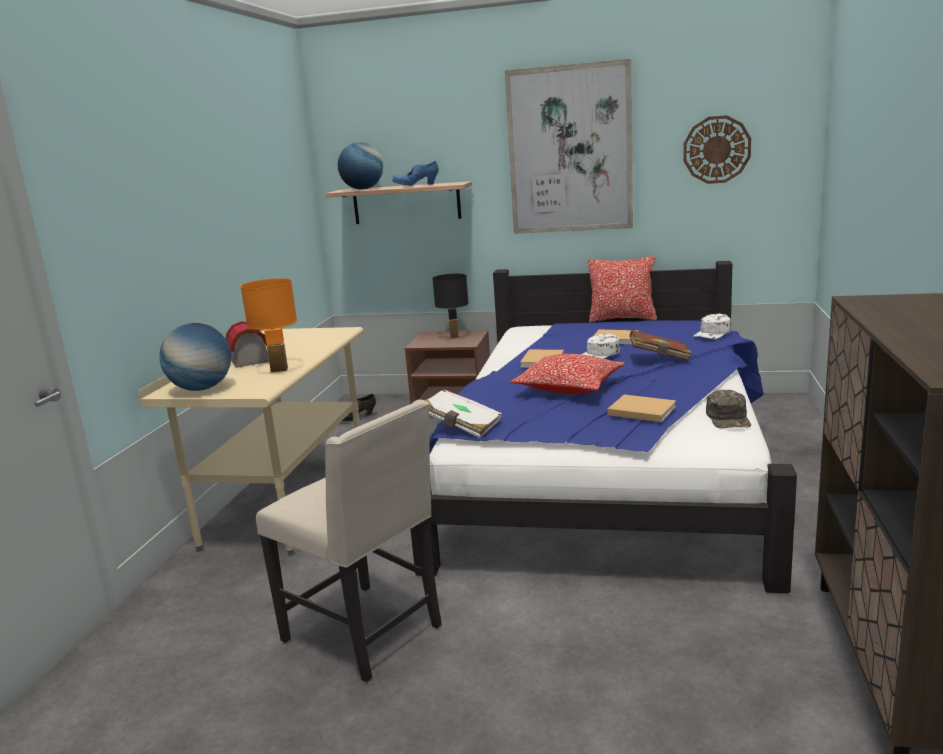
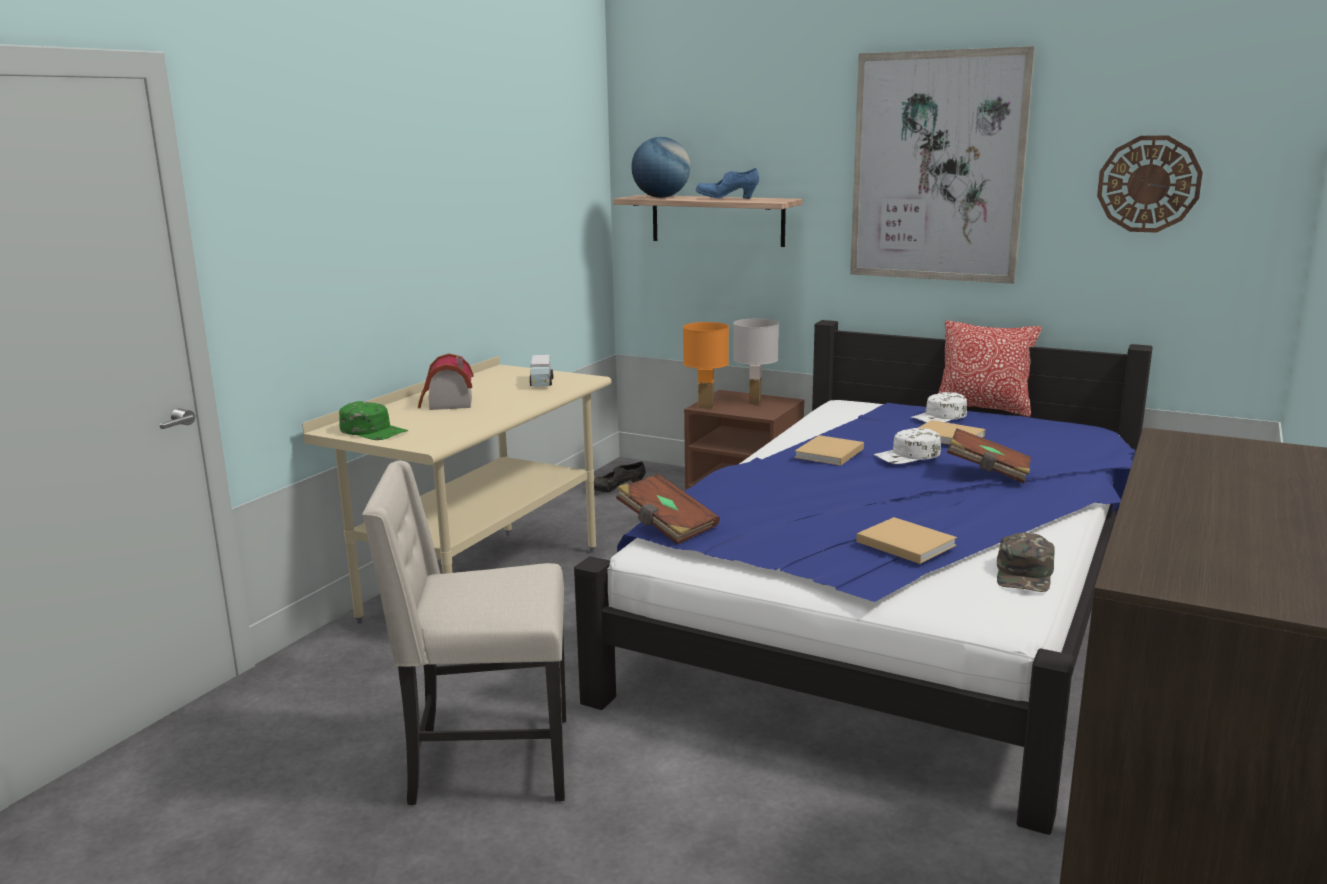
camera: 15 degrees right, 0 degrees up
globe [159,323,231,391] -> green cap [339,401,408,440]
orange table lamp [240,278,297,372] -> orange table lamp moved to [683,322,729,409]
beige chair [256,400,442,682] -> beige chair turned 120 degrees clockwise [362,461,566,805]
white book [425,389,502,438] -> brown book [616,474,720,544]
black table lamp [432,274,469,339] -> white table lamp [733,319,779,405]
pillow [510,354,625,394] -> none
white cap [693,314,731,339] -> white cap moved to [911,392,967,423]
none -> toy truck [529,355,554,387]

